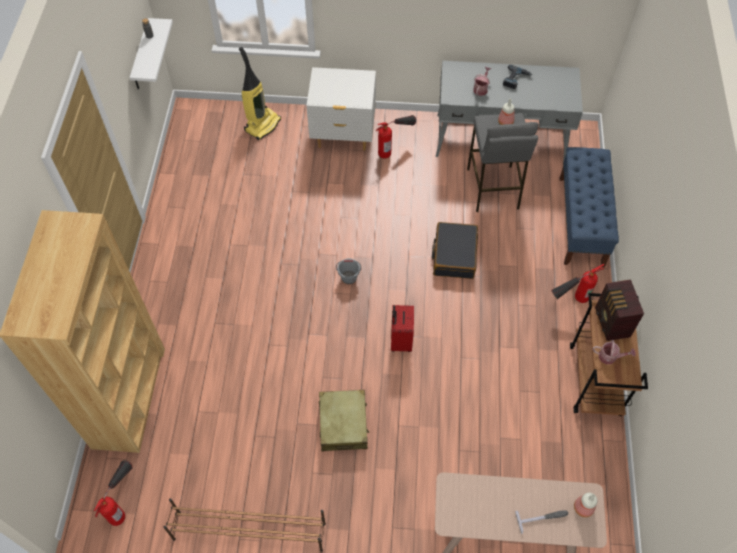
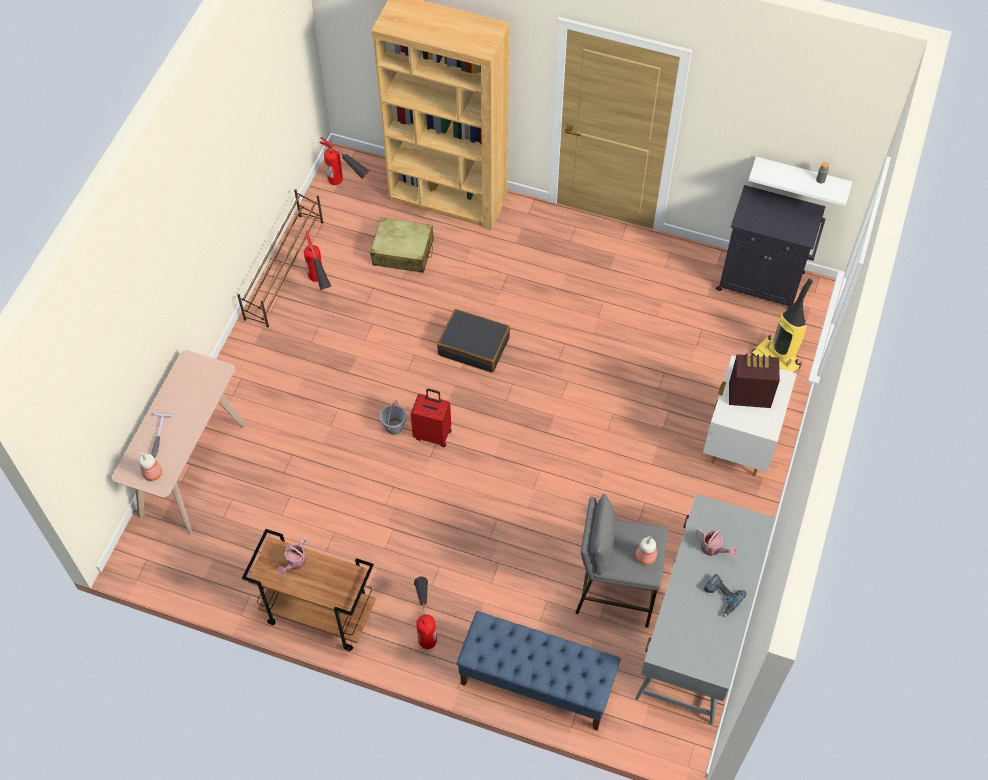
camera: 105 degrees right, 0 degrees up
beige suitcase [319,390,369,451] -> beige suitcase moved to [370,218,434,273]
grey bucket [336,258,361,284] -> grey bucket moved to [380,400,406,435]
fire extinguisher [375,115,416,159] -> fire extinguisher moved to [304,231,331,290]
black suitcase [432,222,478,279] -> black suitcase moved to [437,309,510,373]
radio [595,279,644,341] -> radio moved to [729,354,780,408]
none -> black cabinet [716,185,826,309]

